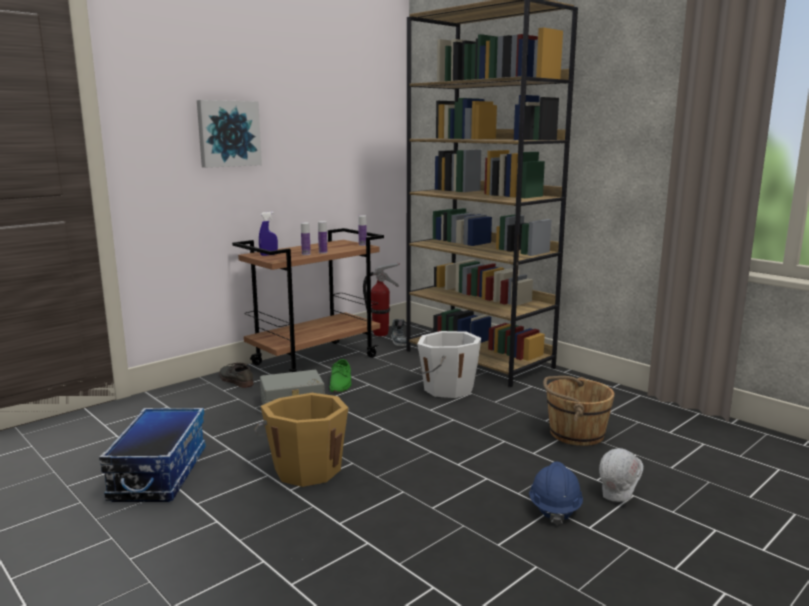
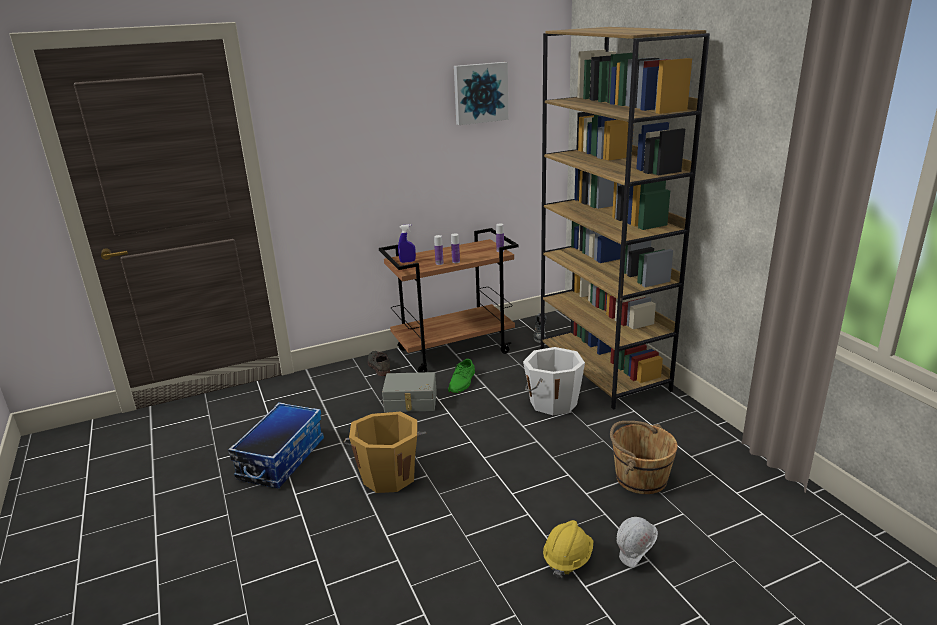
camera: 20 degrees right, 10 degrees up
picture [197,100,262,168] -> picture moved to [454,62,508,125]
fire extinguisher [363,262,400,336] -> none
blue hard hat [529,461,583,525] -> yellow hard hat [543,520,593,578]

